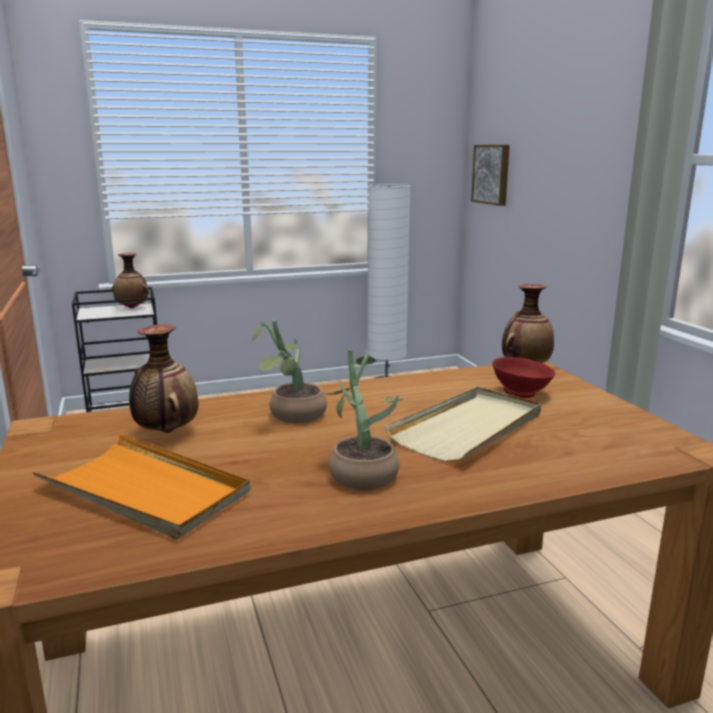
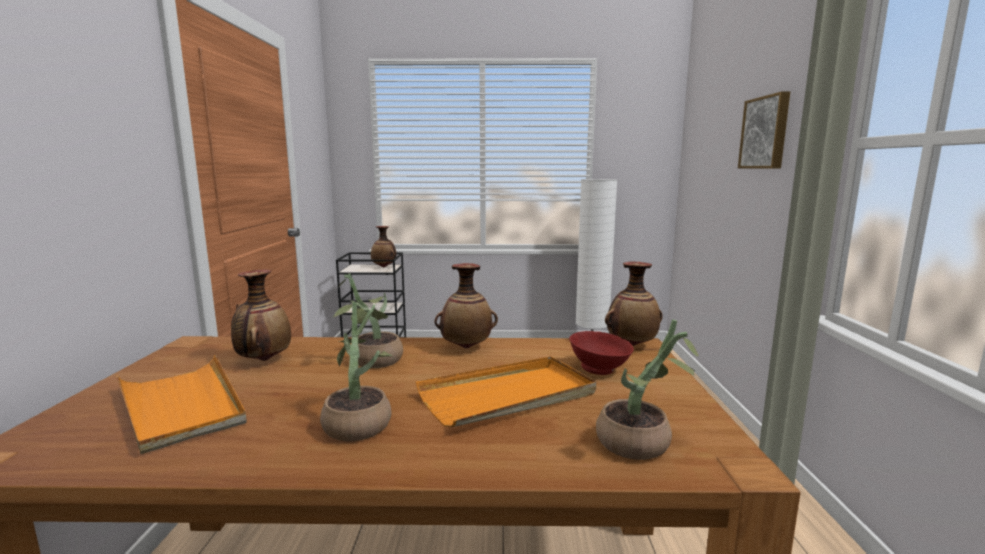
camera: 20 degrees right, 5 degrees down
beige tray [385,386,541,462] -> orange tray [416,356,596,427]
picture [471,145,510,206] -> picture moved to [738,91,790,169]
none -> vase [435,263,498,348]
none -> potted plant [596,320,699,460]

